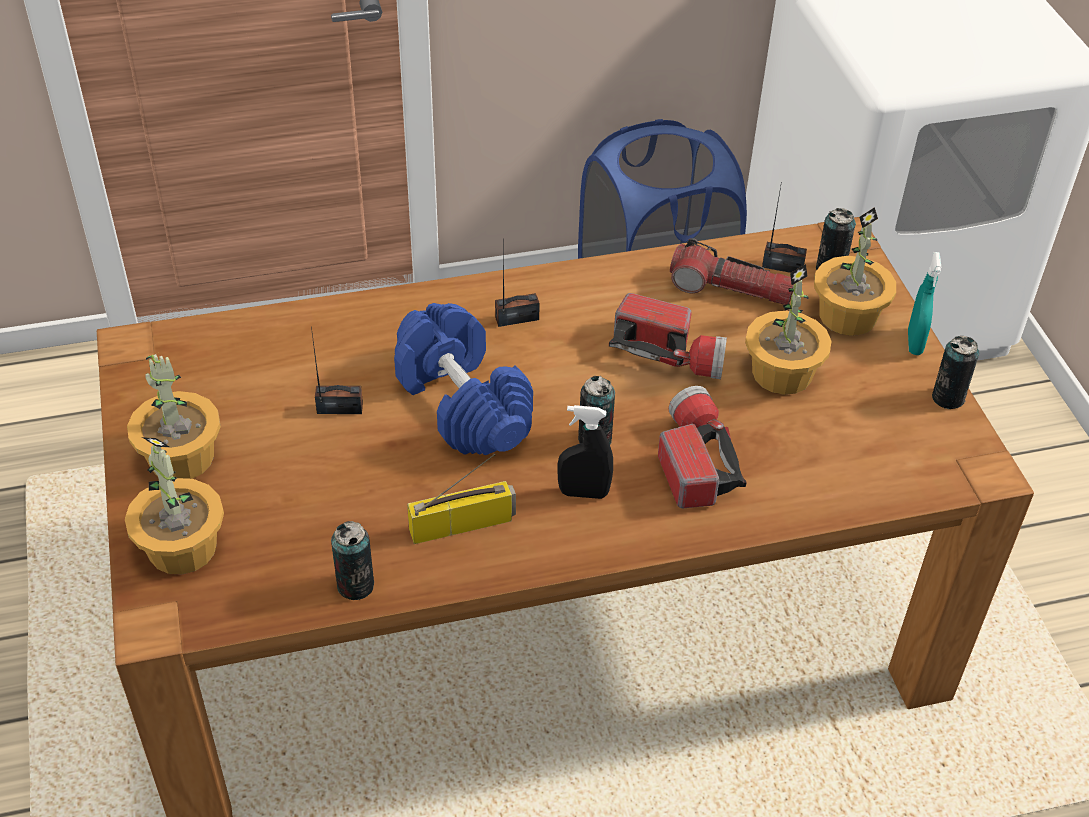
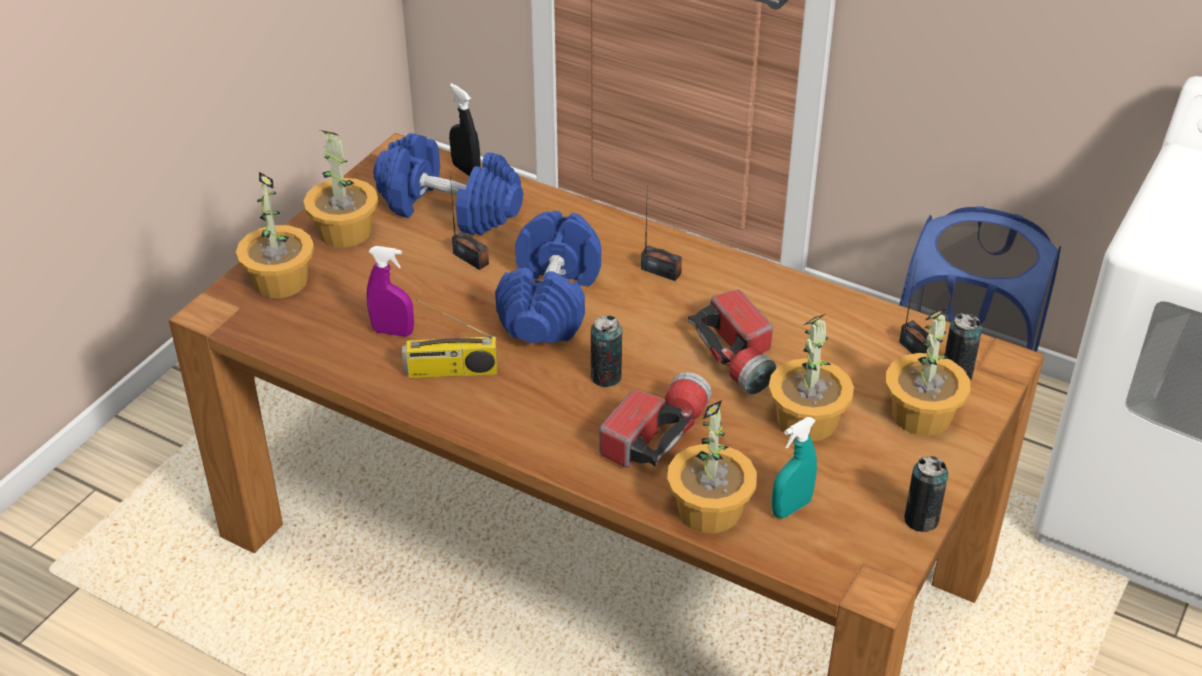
camera: 45 degrees right, 5 degrees down
can [331,521,374,600] -> none
radio [407,454,516,544] -> radio turned 150 degrees clockwise [402,299,498,378]
black spray bottle [558,405,613,499] -> black spray bottle moved to [449,83,481,176]
flashlight [670,238,794,305] -> none
turquoise spray bottle [908,252,941,355] -> turquoise spray bottle moved to [772,417,817,518]
none -> purple spray bottle [367,246,414,337]
none -> blue dumbbell [373,133,523,235]
none -> potted plant [667,400,757,533]

